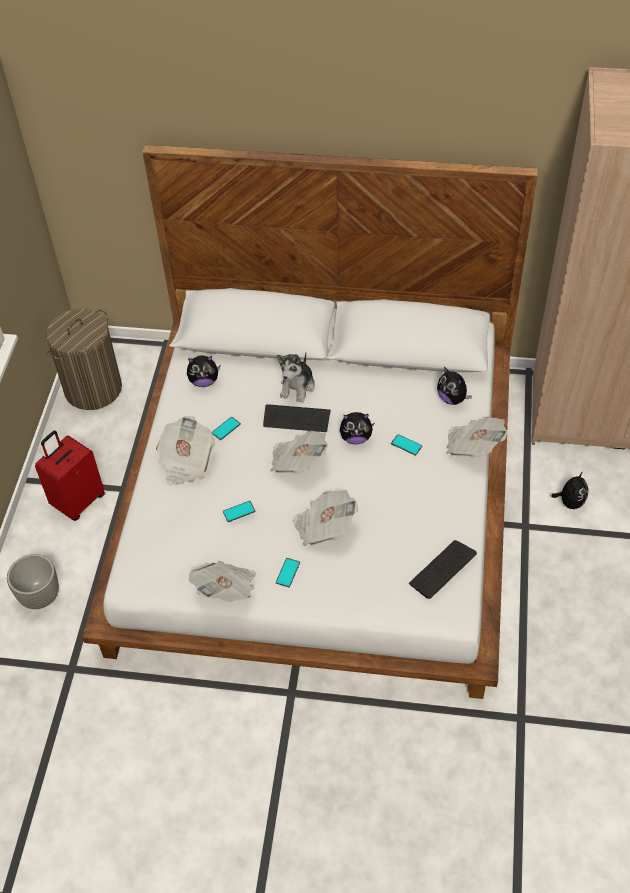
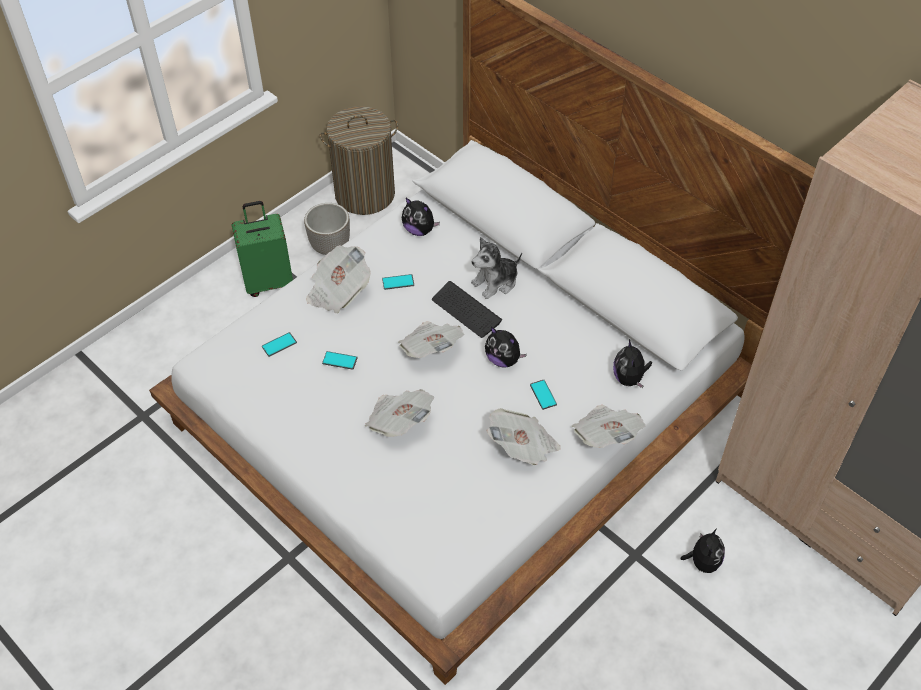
camera: 35 degrees right, 0 degrees up
planter [7,554,59,609] -> planter moved to [304,203,350,255]
red suitcase [35,431,105,521] -> green suitcase [232,201,293,297]
newspaper [189,561,256,602] -> newspaper moved to [487,408,561,465]
phone [276,558,300,587] -> phone moved to [262,332,297,357]
keyboard [409,540,477,599] -> none
plush toy [551,473,588,509] -> plush toy turned 45 degrees counterclockwise [680,528,725,573]

